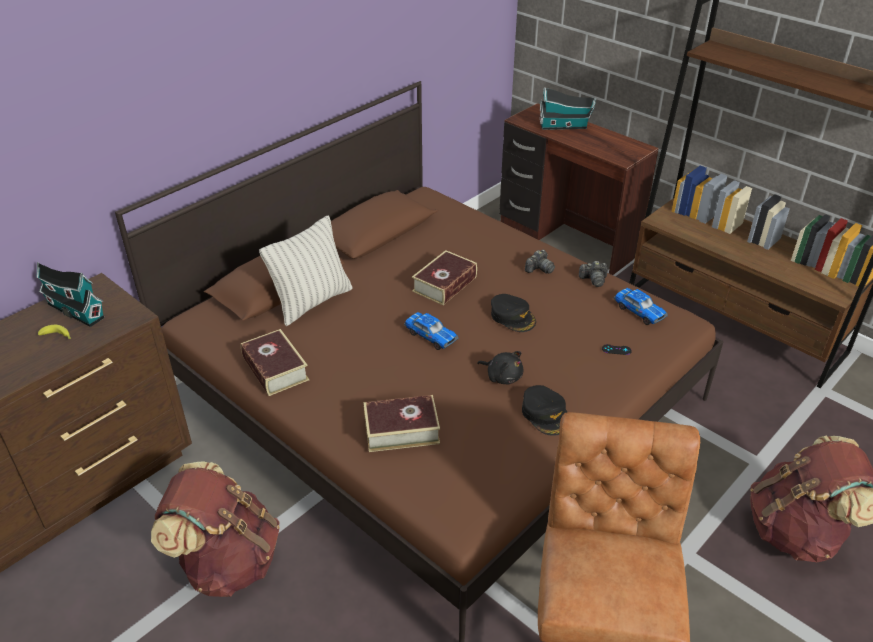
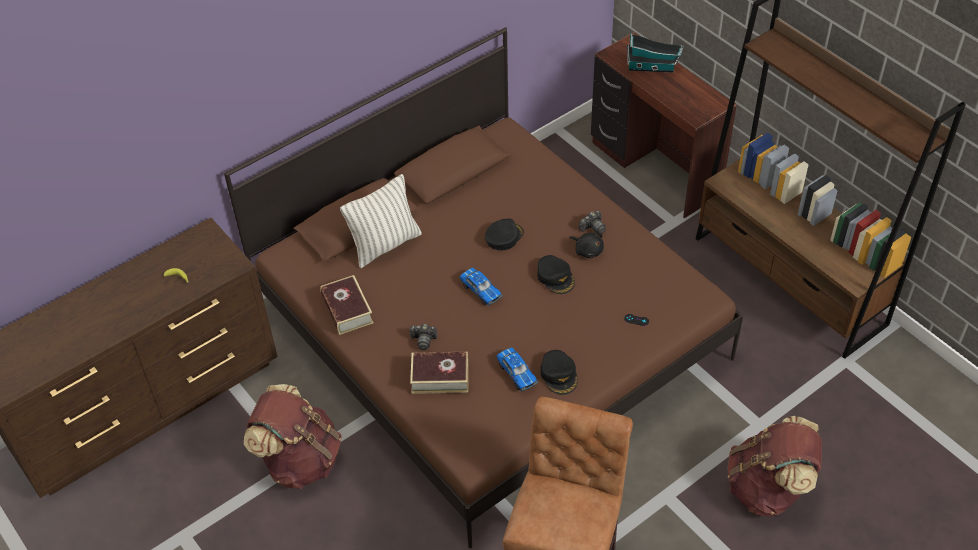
camera: 10 degrees right, 10 degrees up
toy house [36,263,104,327] -> none
book [412,250,477,305] -> black cap [485,218,524,250]
black plush toy [477,351,523,384] -> black plush toy moved to [570,233,604,258]
camera [579,261,608,287] -> camera moved to [409,324,437,350]
toy car [613,288,668,325] -> toy car moved to [496,348,538,391]

